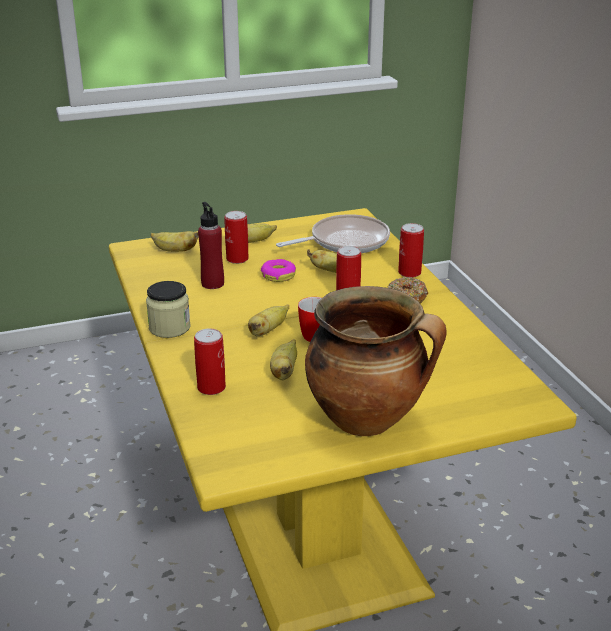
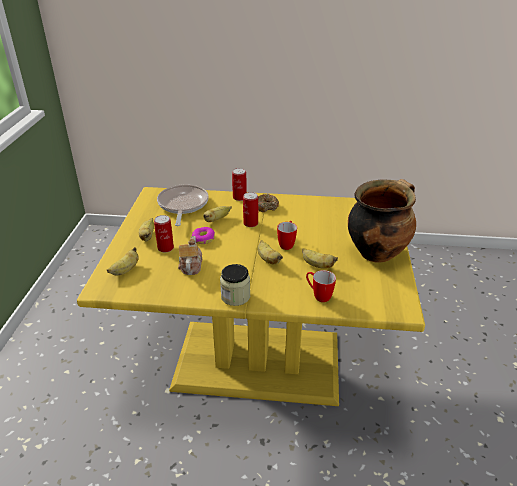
camera: 65 degrees left, 5 degrees up
can [194,329,226,395] -> mug [306,270,336,302]
red bottle [198,202,224,289] -> teapot [178,236,202,275]

